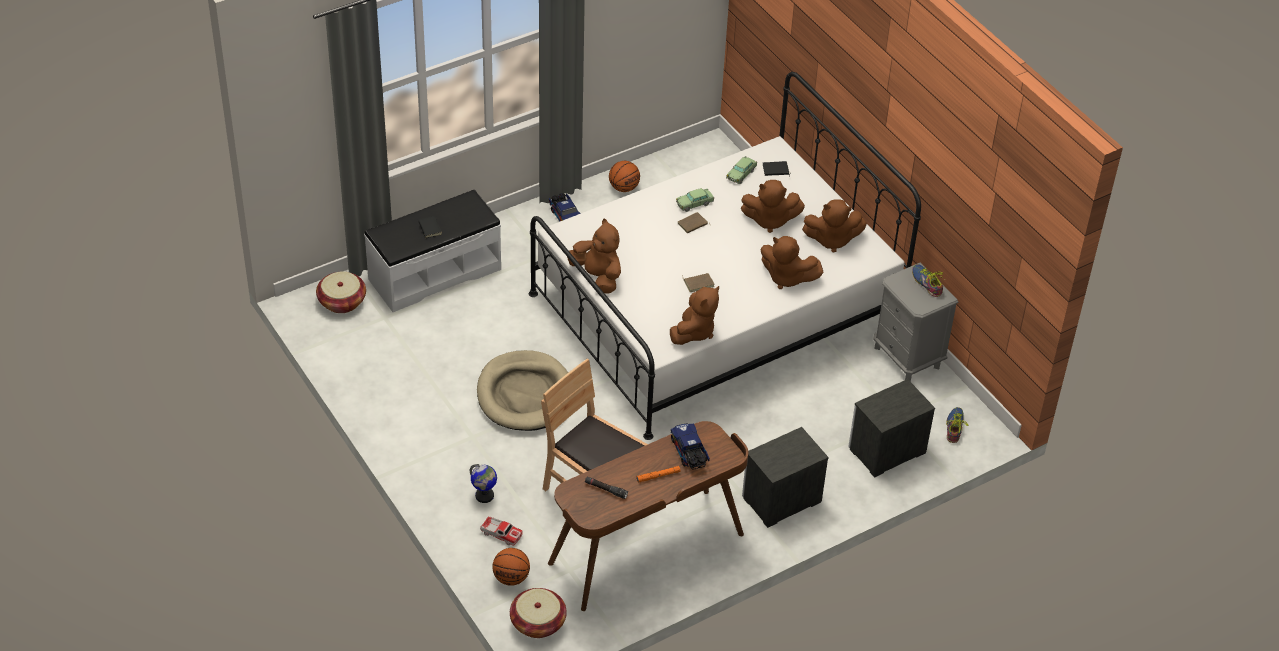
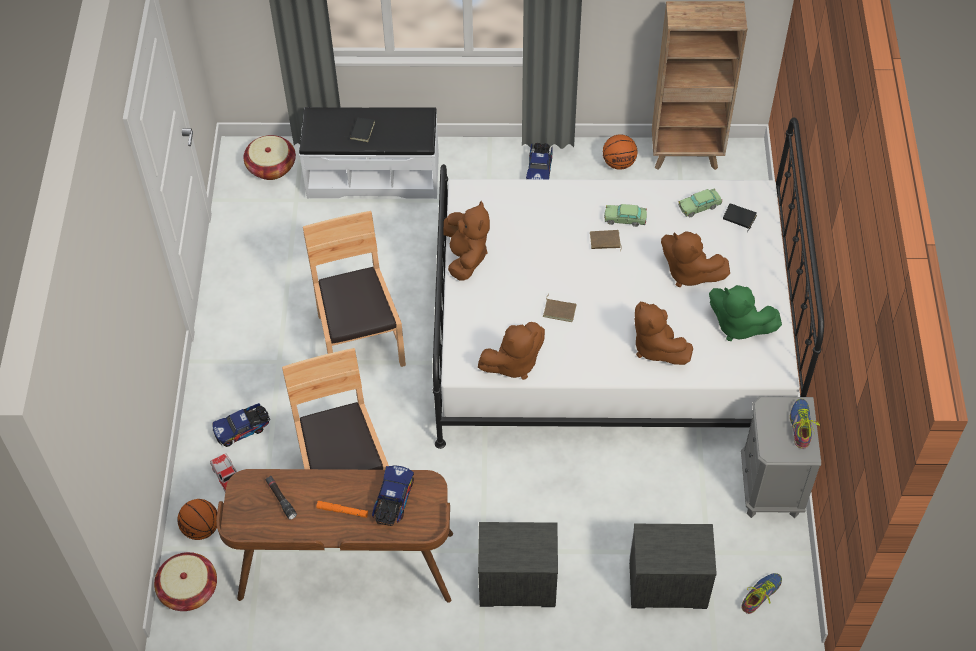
camera: 35 degrees right, 10 degrees up
globe [470,464,497,503] -> toy truck [213,403,270,447]
beige dog bed [477,350,568,431] -> brown chair [303,211,406,367]
brown plush toy [802,199,867,253] -> green plush toy [709,285,782,341]
none -> brown bookcase [652,1,747,170]

